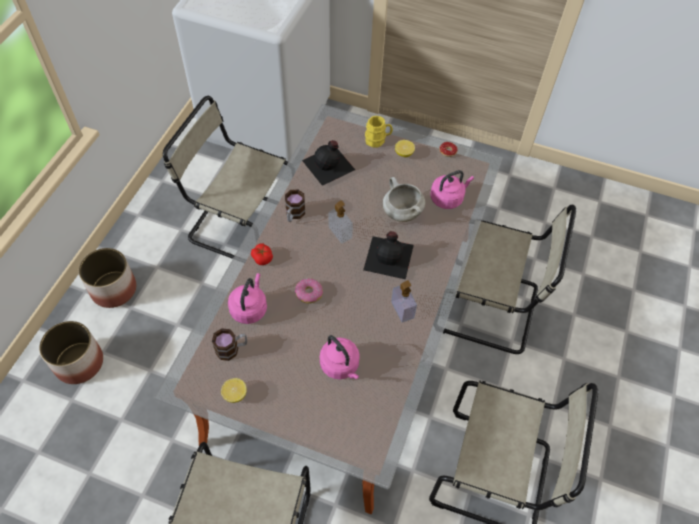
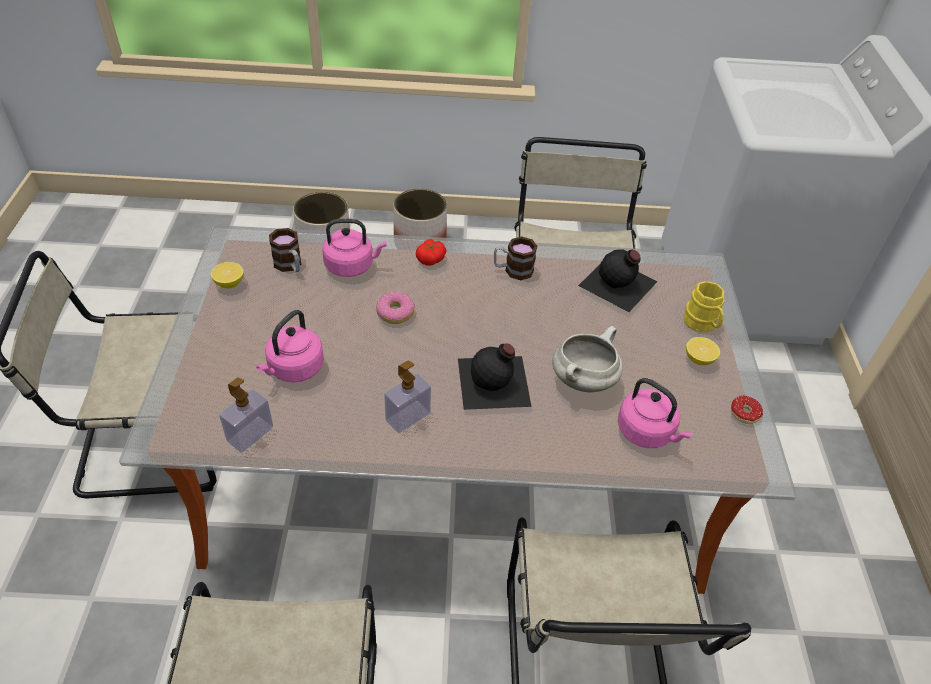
camera: 70 degrees right, 10 degrees down
soap dispenser [328,200,353,243] -> soap dispenser moved to [219,377,273,453]

